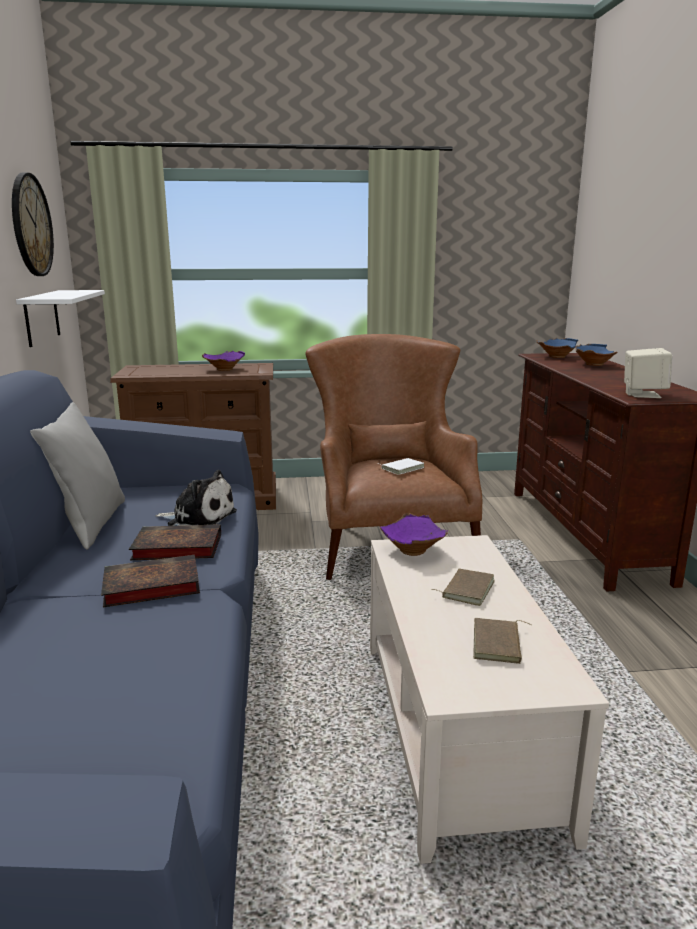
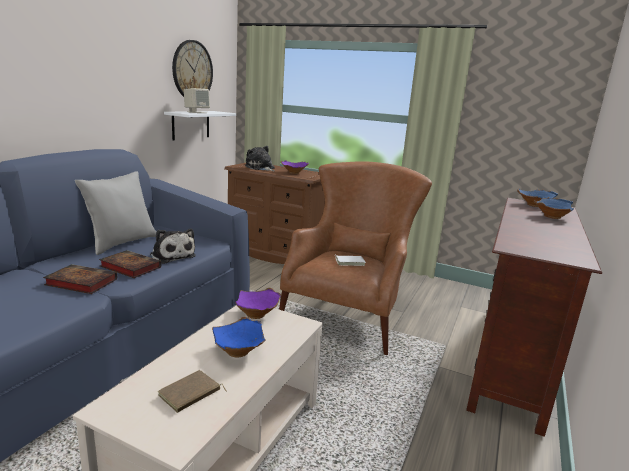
camera: 30 degrees right, 0 degrees up
brown book [432,569,495,606] -> blue bowl [212,317,265,358]
beige speaker [624,348,672,398] -> beige speaker moved to [184,88,210,113]
none -> plush toy [245,146,275,171]

